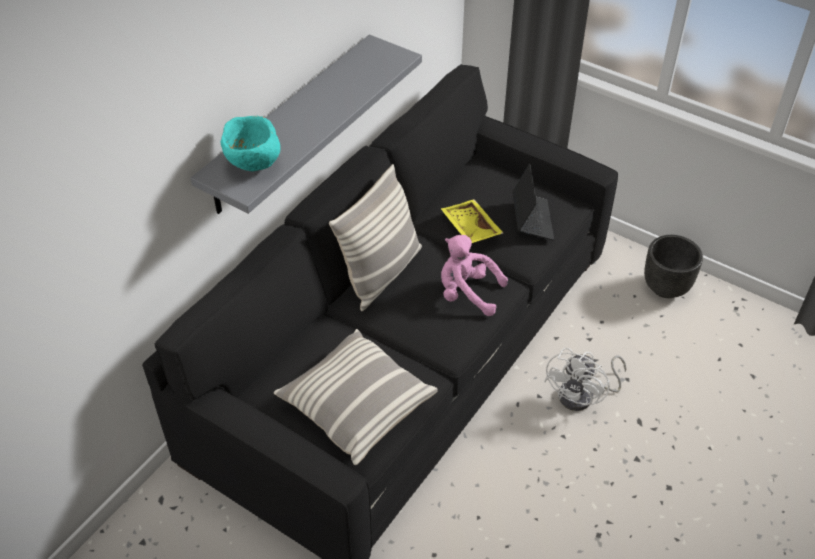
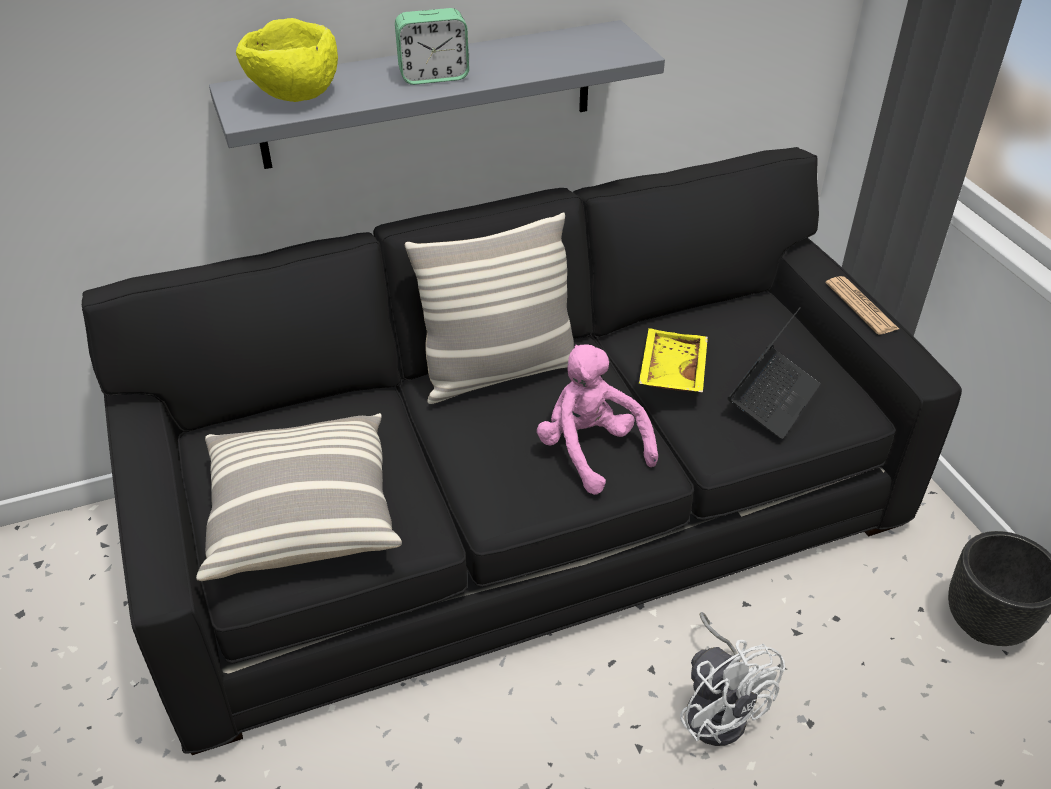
camera: 35 degrees right, 5 degrees down
turquoise bowl [221,116,280,171] -> yellow bowl [236,18,338,102]
white fan [544,348,626,411] -> white fan turned 90 degrees counterclockwise [680,612,785,746]
none -> alarm clock [395,8,469,85]
none -> newspaper [825,276,899,335]

